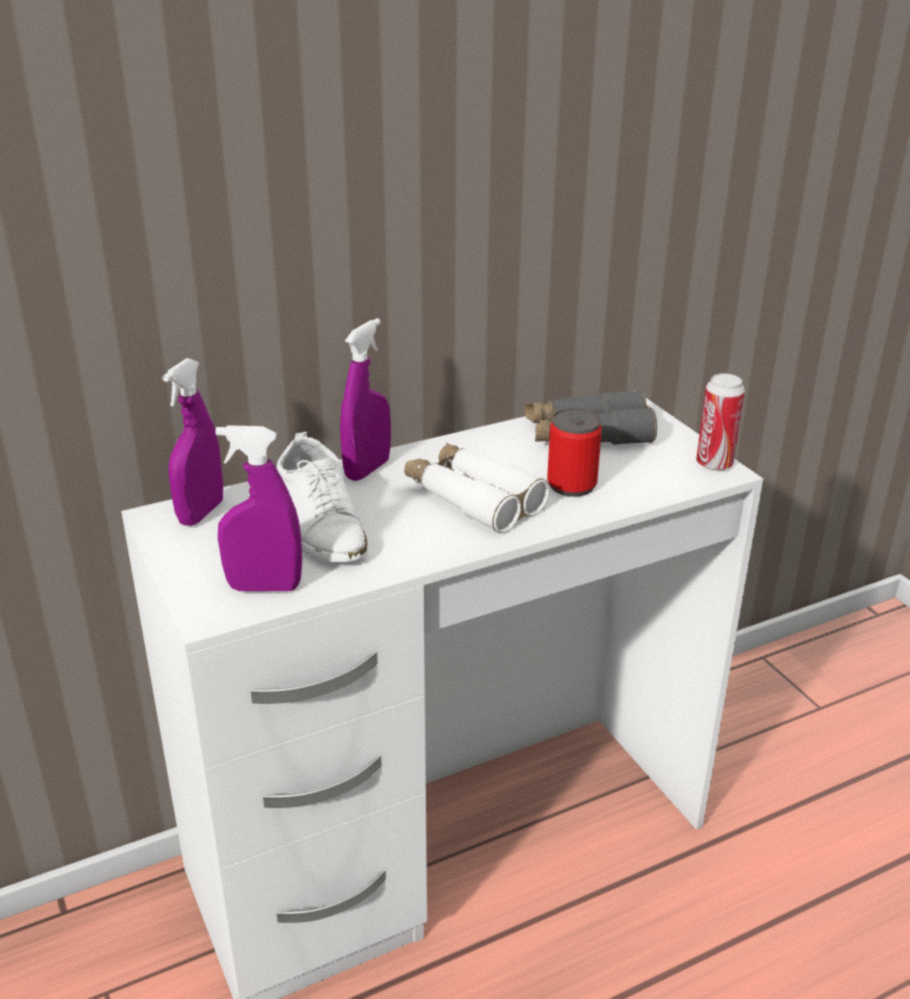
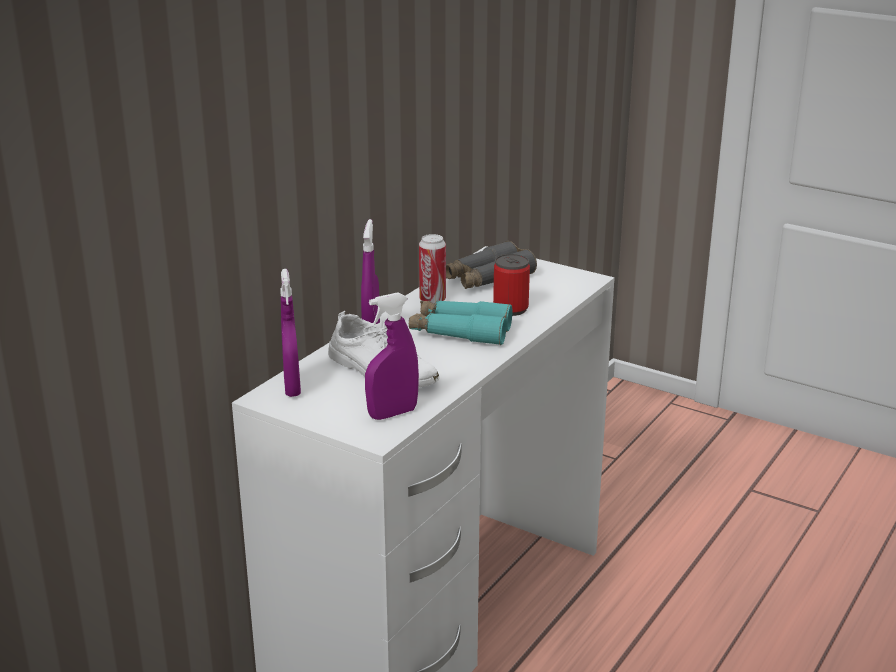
camera: 30 degrees left, 5 degrees down
white binoculars [404,443,550,533] -> turquoise binoculars [409,301,512,345]
can [696,374,745,471] -> can moved to [419,234,446,304]

